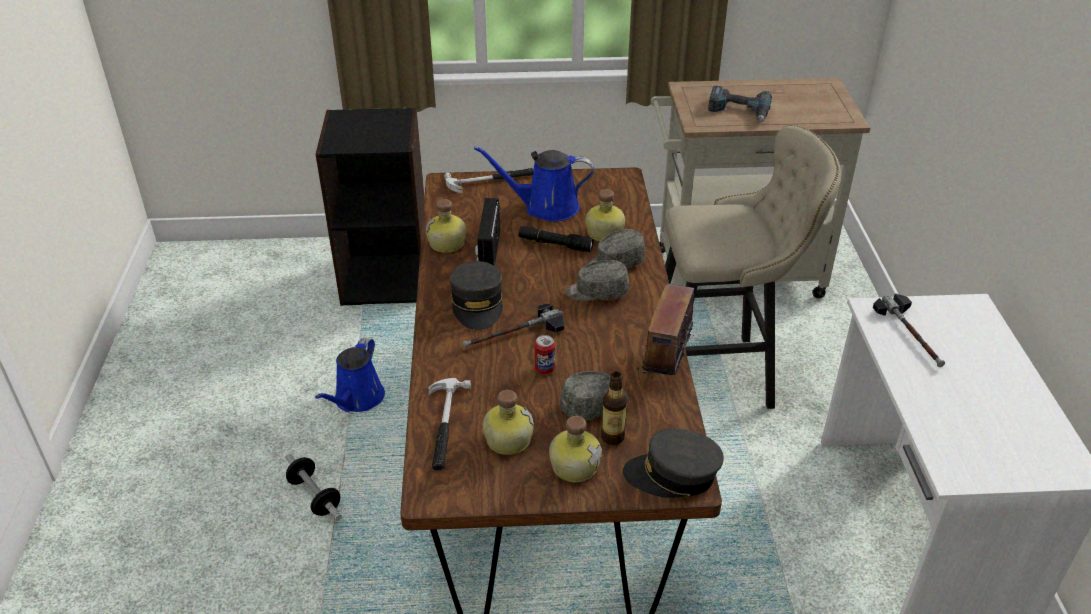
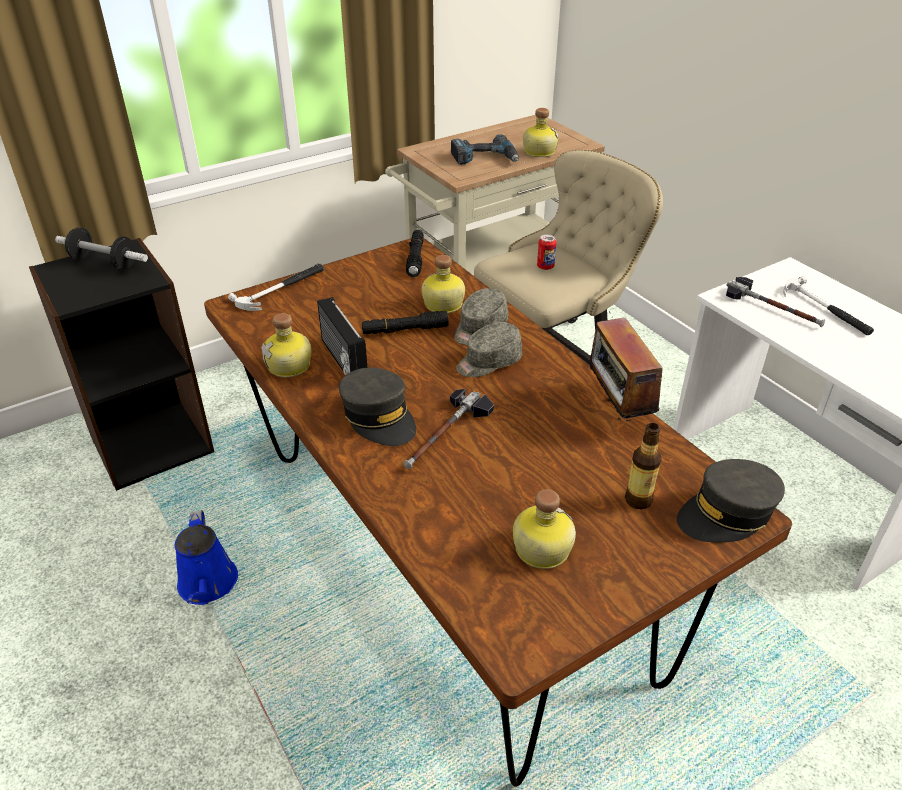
camera: 30 degrees left, 0 degrees up
dumbbell [285,454,342,521] -> dumbbell moved to [55,227,148,270]
hammer [428,378,471,471] -> hammer moved to [783,276,874,335]
blue watering can [474,146,594,222] -> none
can [535,335,555,374] -> can moved to [537,234,557,270]
bottle [549,416,602,482] -> bottle moved to [523,108,558,157]
grey cap [560,371,628,420] -> none
none -> black flashlight [406,230,424,277]

